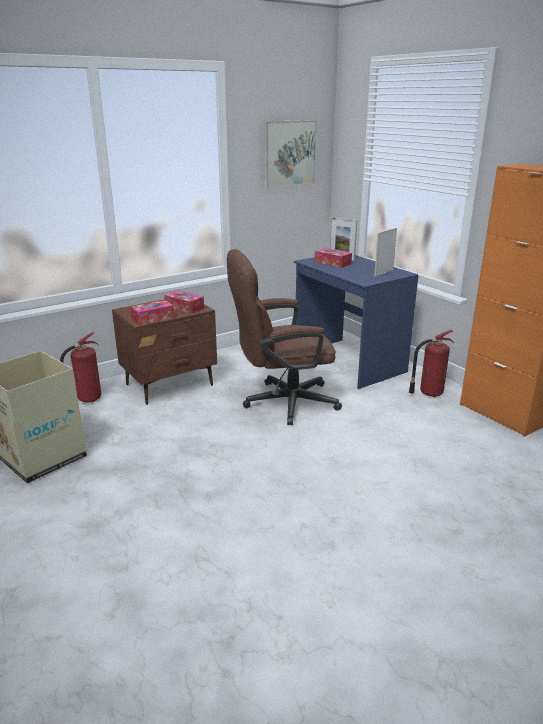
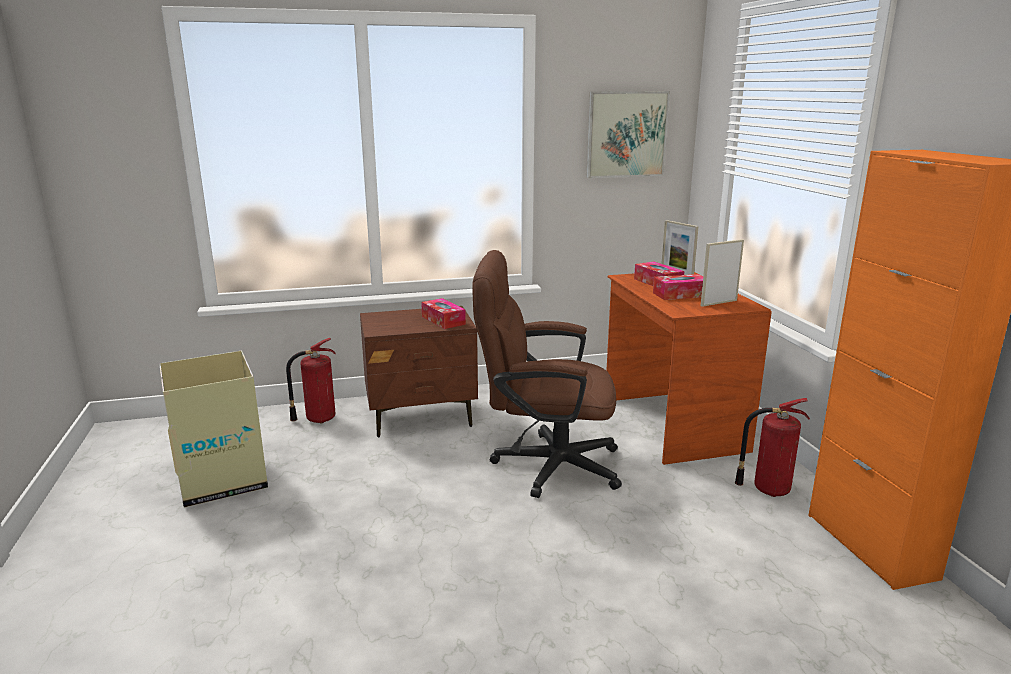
camera: 20 degrees right, 5 degrees down
tissue box [130,300,174,325] -> tissue box moved to [653,274,703,300]
blue desk [294,255,418,389] -> brown desk [606,272,772,465]

